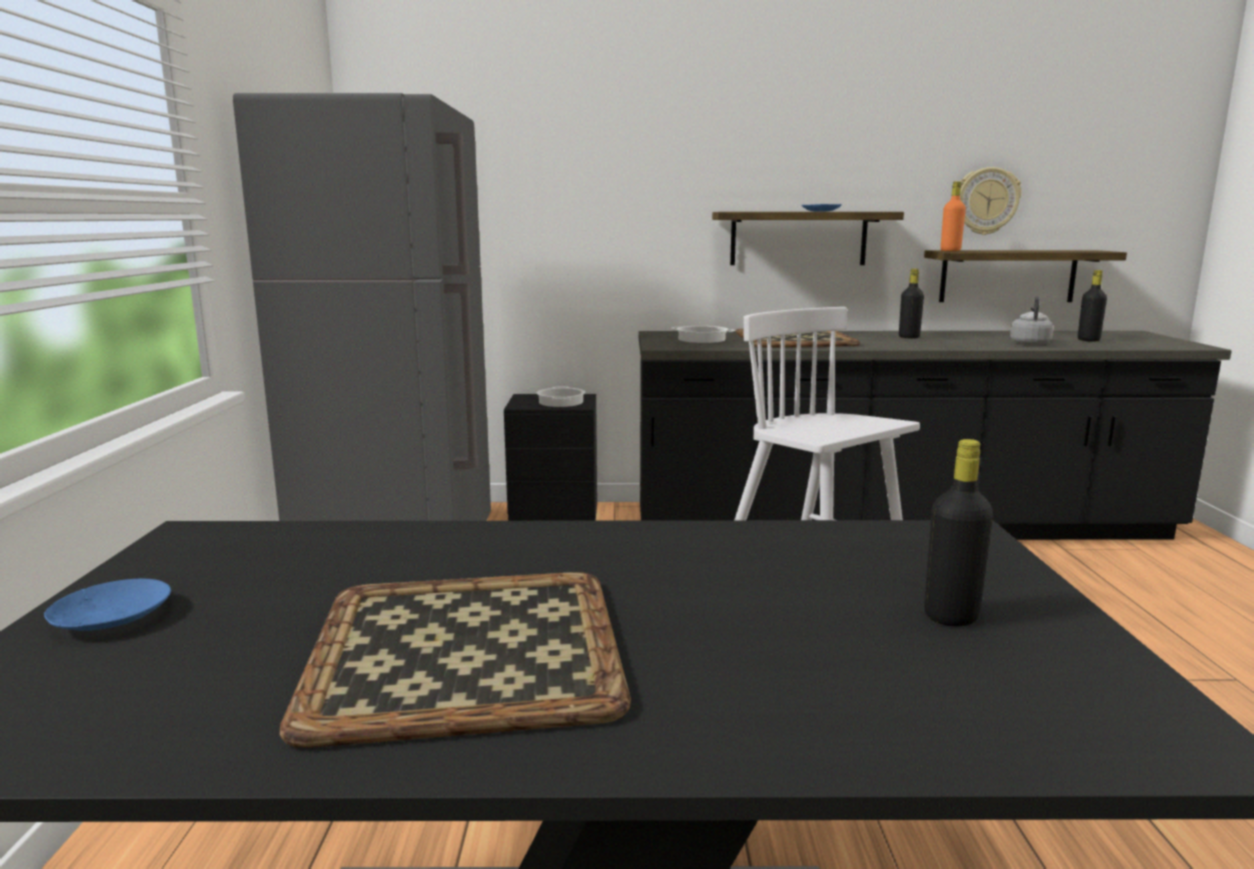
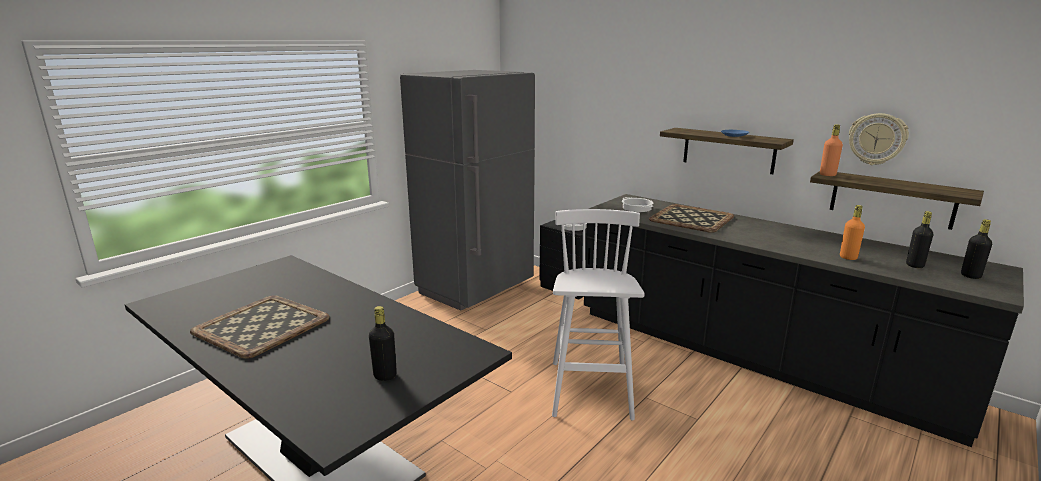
camera: 40 degrees right, 5 degrees up
blue plate [44,579,171,631] -> none
black bottle [899,269,924,339] -> black bottle moved to [961,219,992,279]
grey kettle [1010,296,1054,345] -> orange bottle [840,205,865,260]

